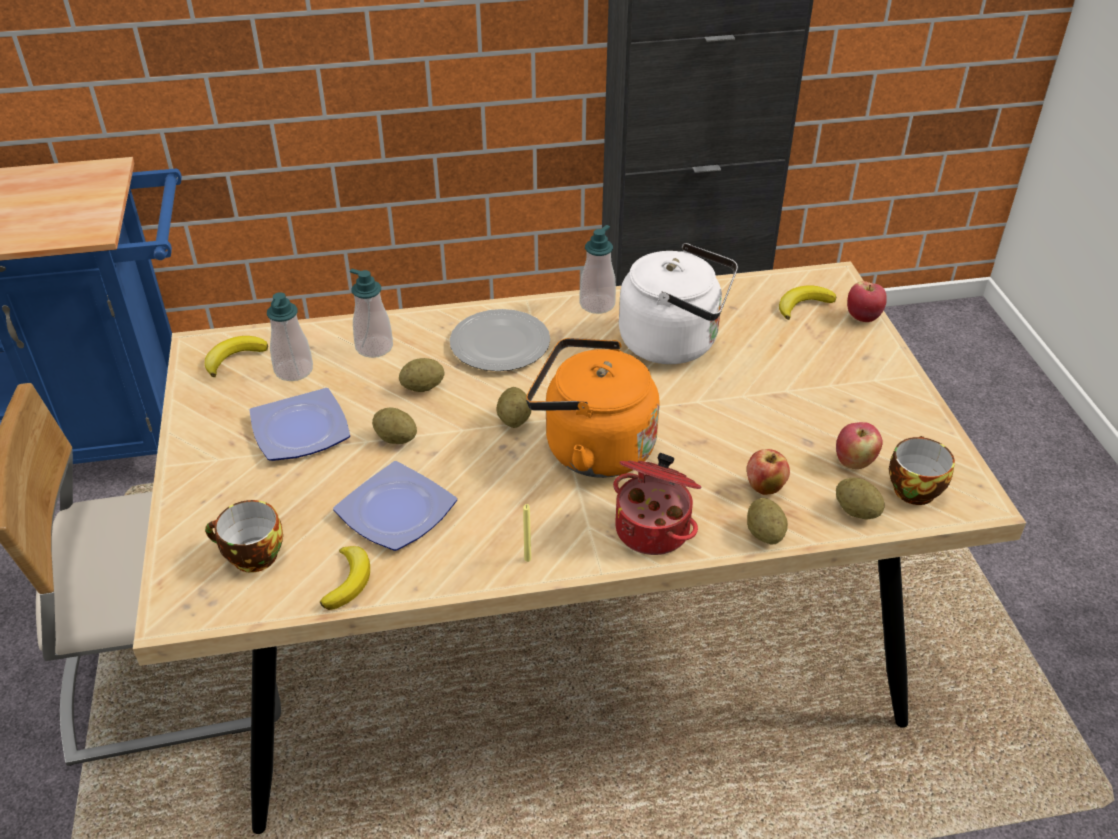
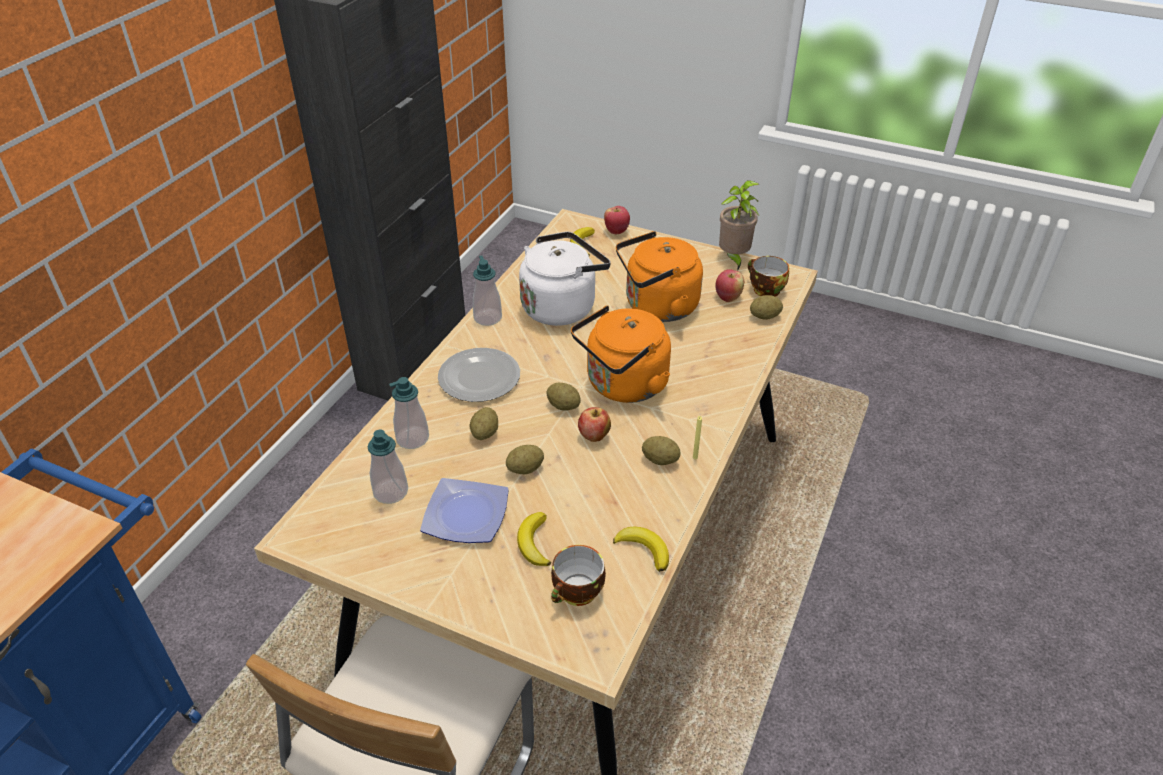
camera: 55 degrees left, 0 degrees up
banana [205,336,268,377] -> banana moved to [517,512,551,566]
plate [333,461,457,551] -> none
cooking pot [613,453,701,555] -> none
apple [747,449,790,495] -> apple moved to [578,407,611,442]
potato [747,498,788,545] -> potato moved to [642,436,681,465]
none -> orange kettle [616,231,703,322]
none -> potted plant [719,180,759,269]

